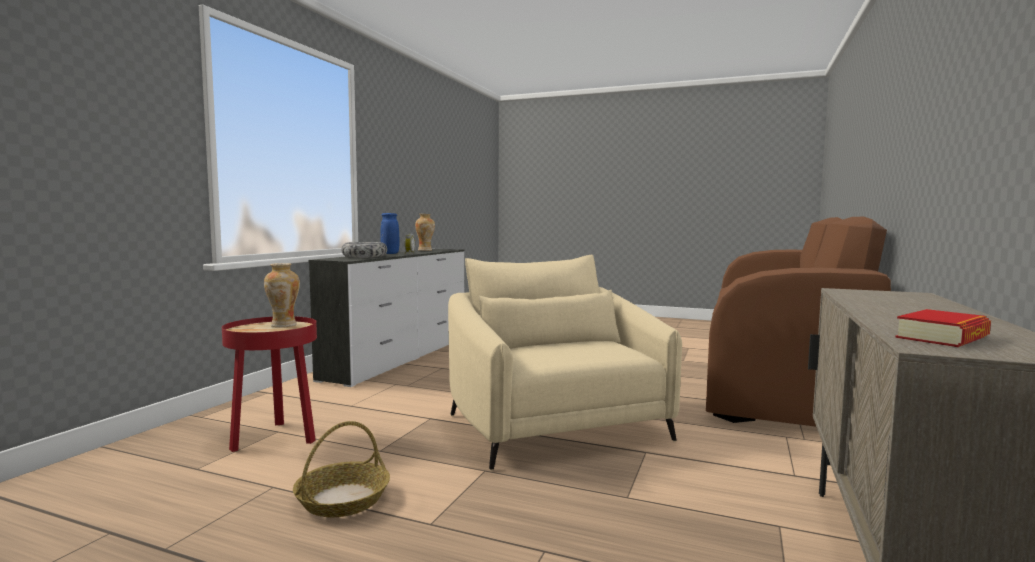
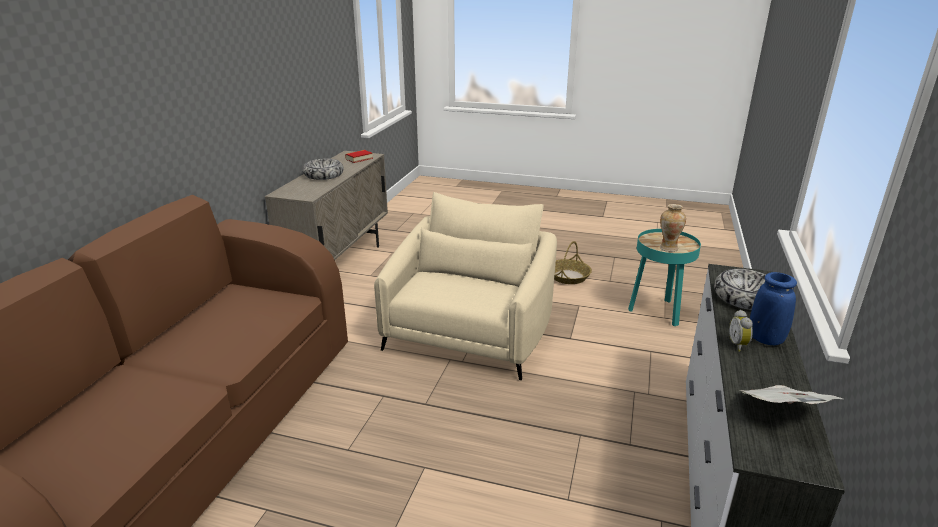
camera: 175 degrees right, 20 degrees up
red side table [222,316,317,452] -> turquoise side table [628,229,701,326]
vase [415,214,435,251] -> newspaper [739,385,842,404]
beige armchair [448,254,682,471] -> beige armchair turned 135 degrees counterclockwise [374,192,557,381]
none -> bowl [303,159,343,180]

